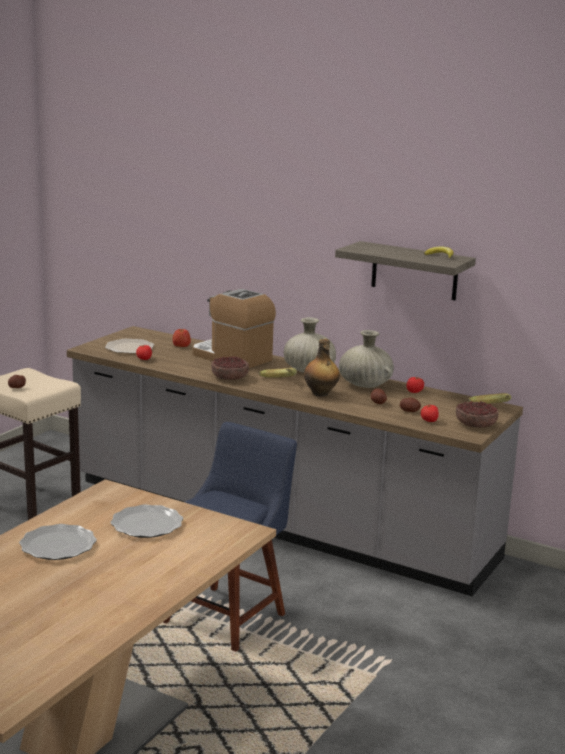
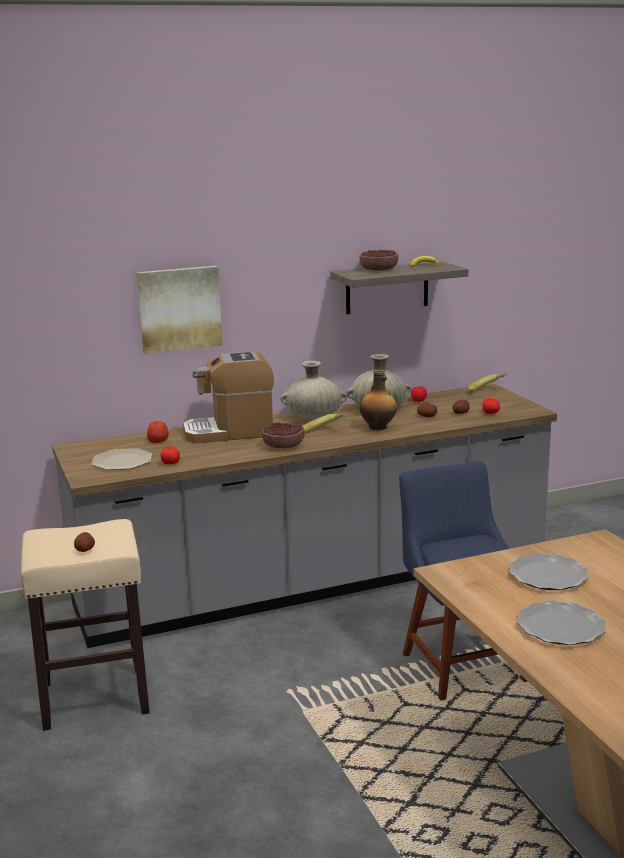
camera: 50 degrees left, 0 degrees up
bowl [456,401,499,428] -> bowl moved to [360,249,398,270]
none -> picture [137,266,222,354]

